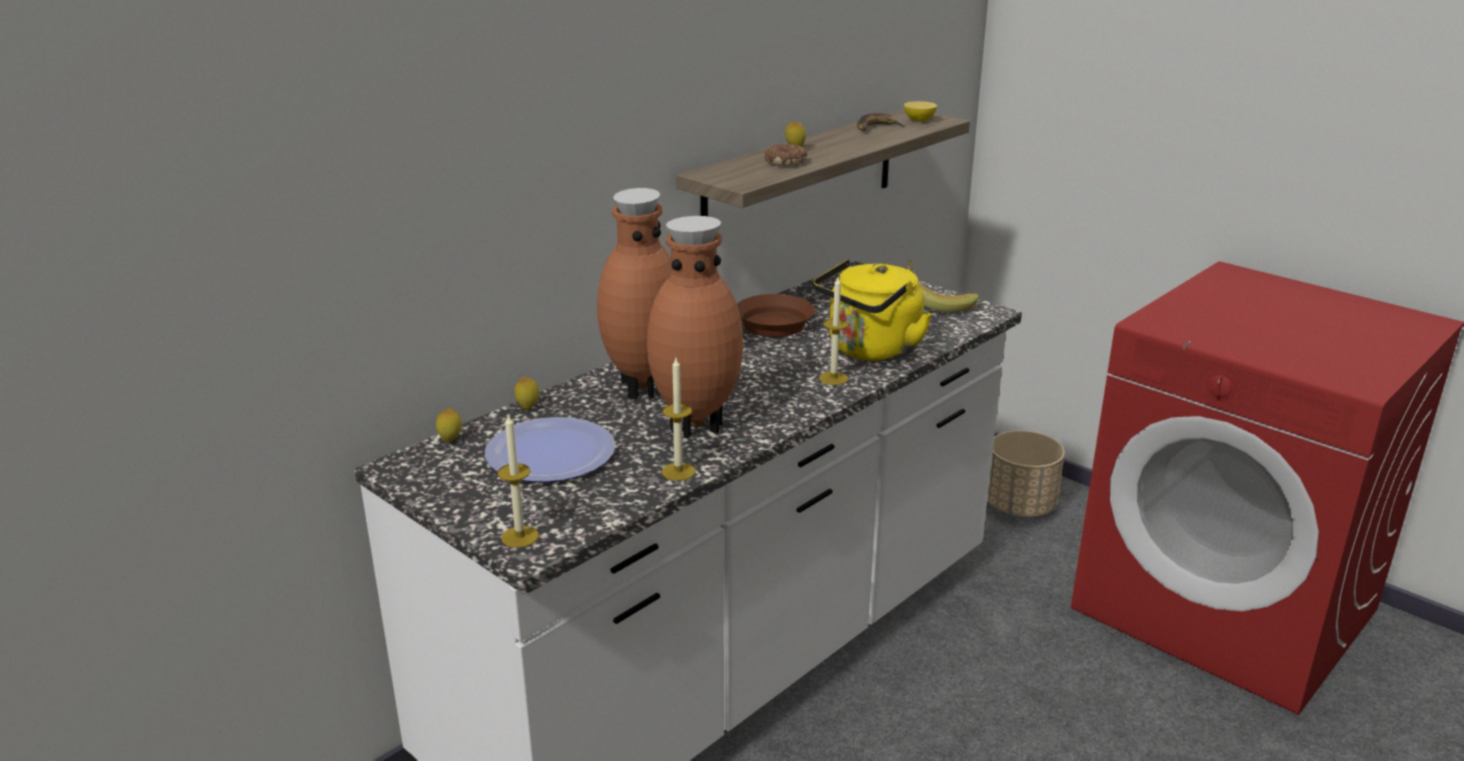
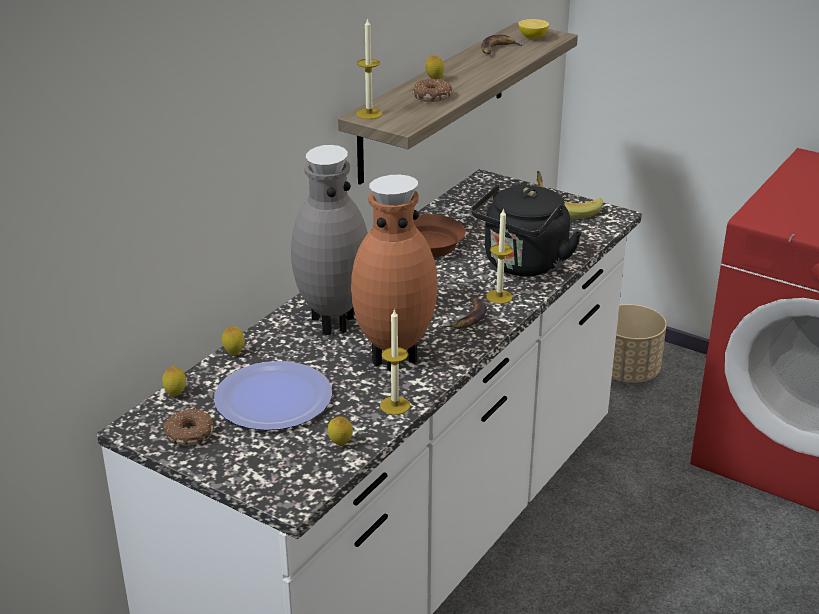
camera: 10 degrees left, 5 degrees up
candle [497,413,539,548] -> candle moved to [356,17,382,119]
brown vase [597,188,671,399] -> grey vase [291,145,368,335]
yellow kettle [813,259,932,362] -> black kettle [471,184,582,276]
none -> donut [163,408,215,446]
none -> lemon [327,417,353,446]
none -> banana [440,298,487,329]

